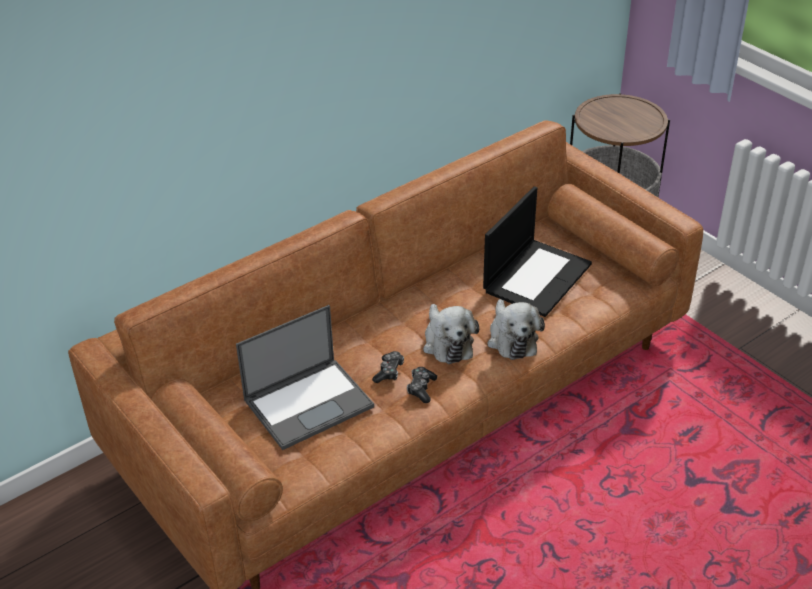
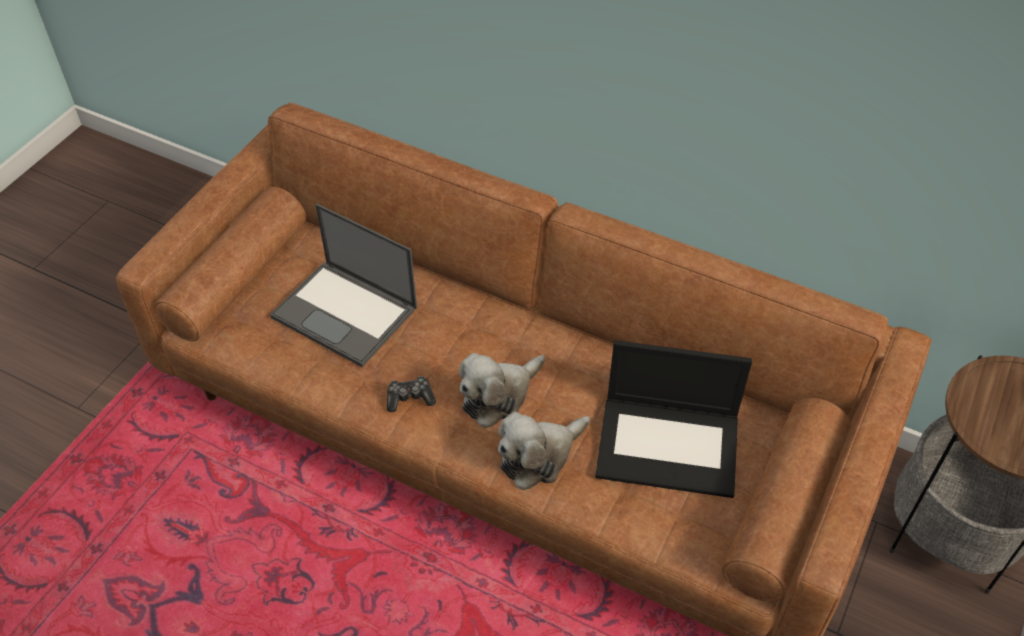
camera: 65 degrees right, 10 degrees up
game controller [372,351,404,383] -> none

